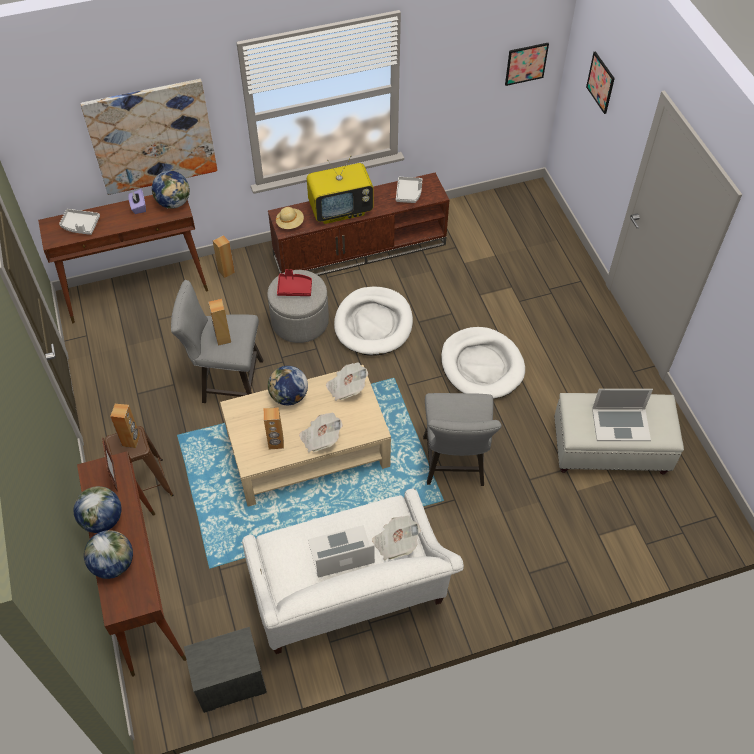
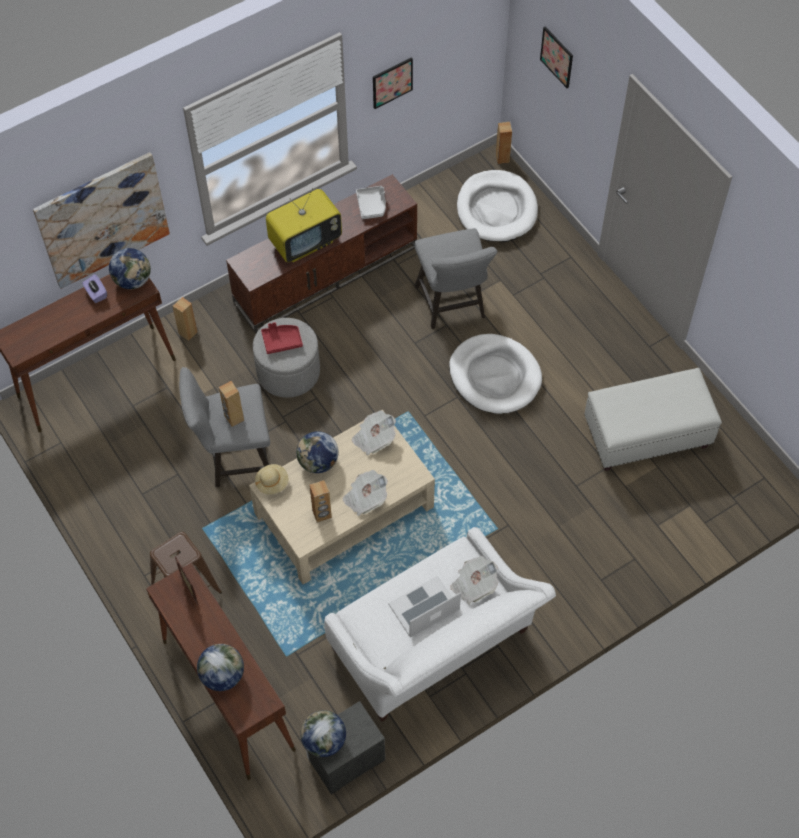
camera: 15 degrees left, 5 degrees up
grey tray [59,209,100,235] -> none
globe [73,486,121,533] -> globe moved to [300,710,346,757]
brown speaker [110,404,140,448] -> brown speaker moved to [496,122,512,164]
beige hat [276,207,304,229] -> beige hat moved to [255,464,288,495]
white dog bed [334,286,413,356] -> white dog bed moved to [457,170,538,242]
grey stool [423,393,502,486] -> grey stool moved to [414,228,497,329]
picture [505,43,549,86] -> picture moved to [373,57,413,109]
laptop [592,389,653,441] -> none

